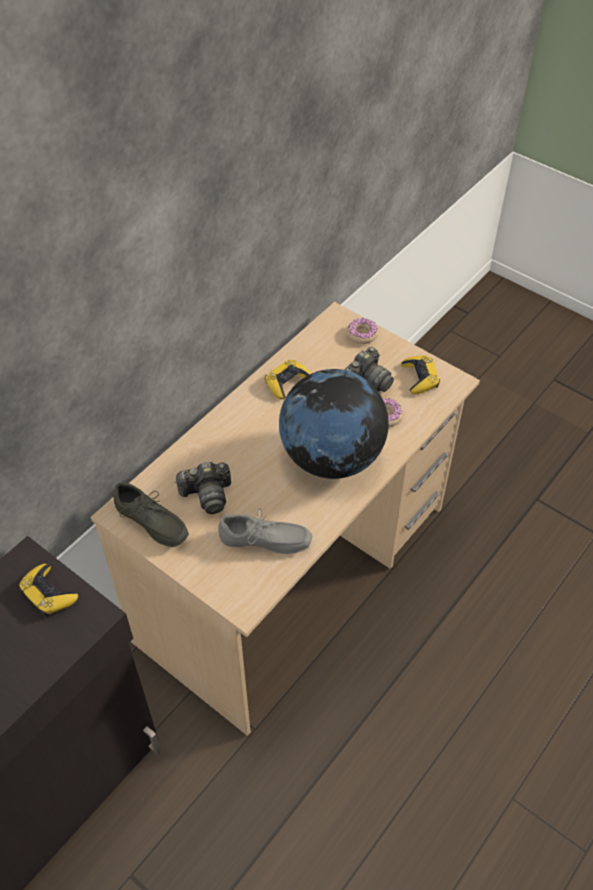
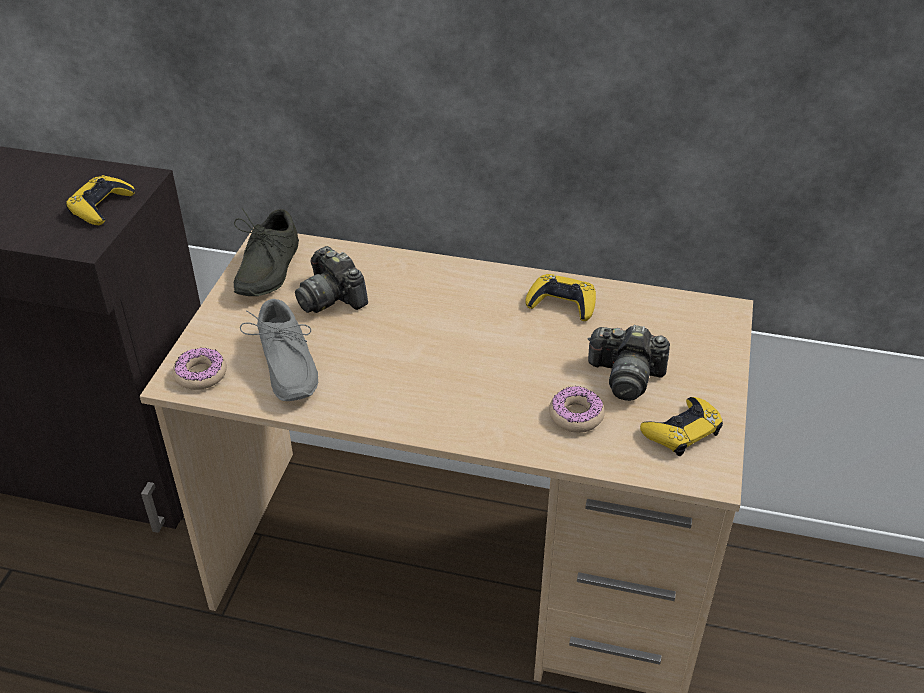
camera: 65 degrees right, 10 degrees down
globe [279,369,389,479] -> none
donut [346,318,378,344] -> donut moved to [173,348,227,390]

